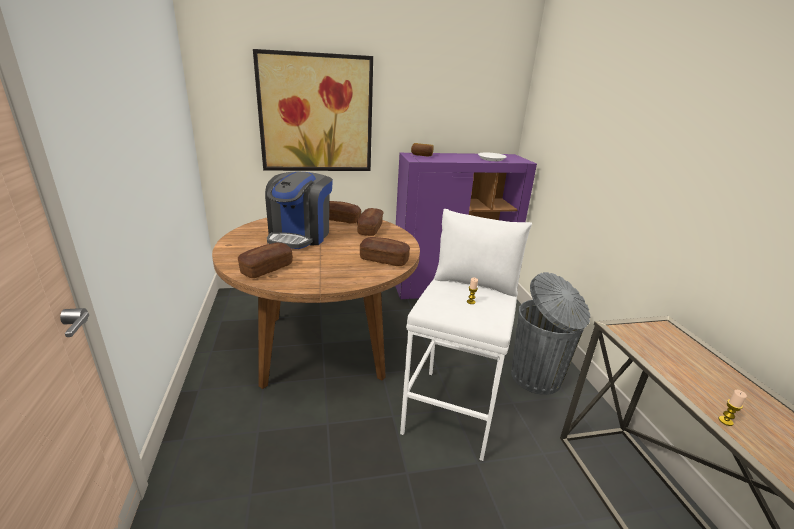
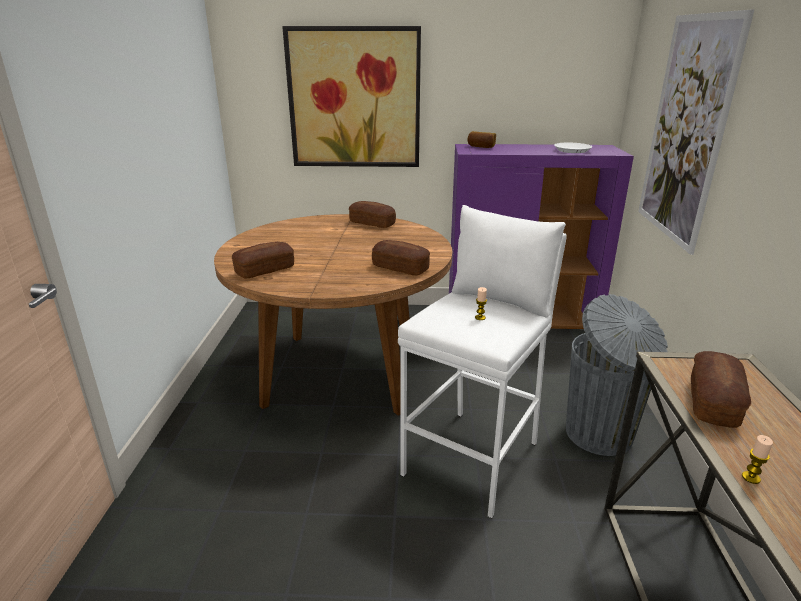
camera: 15 degrees right, 0 degrees up
coffee machine [265,172,333,249] -> none
bread [357,208,384,236] -> bread moved to [691,351,751,428]
none -> picture [638,10,754,255]

